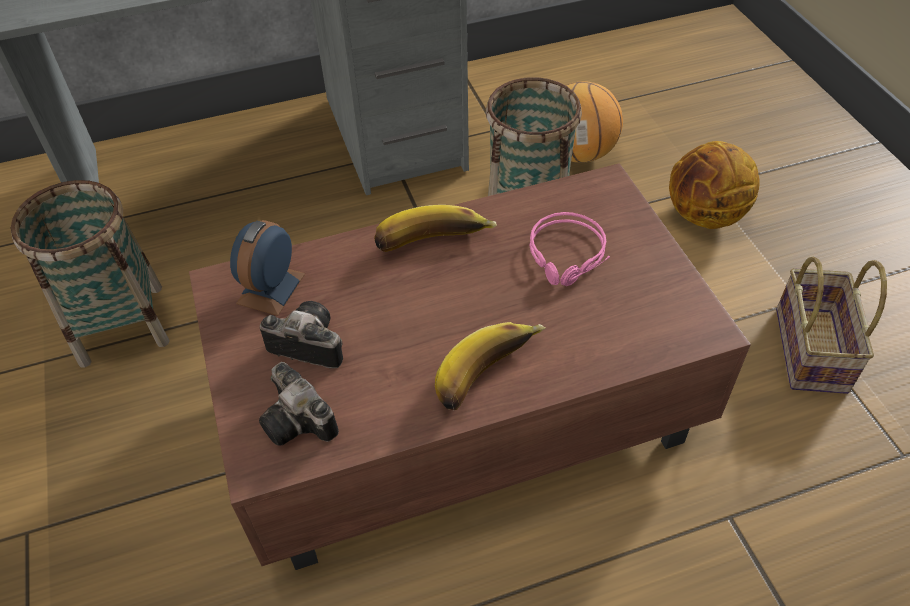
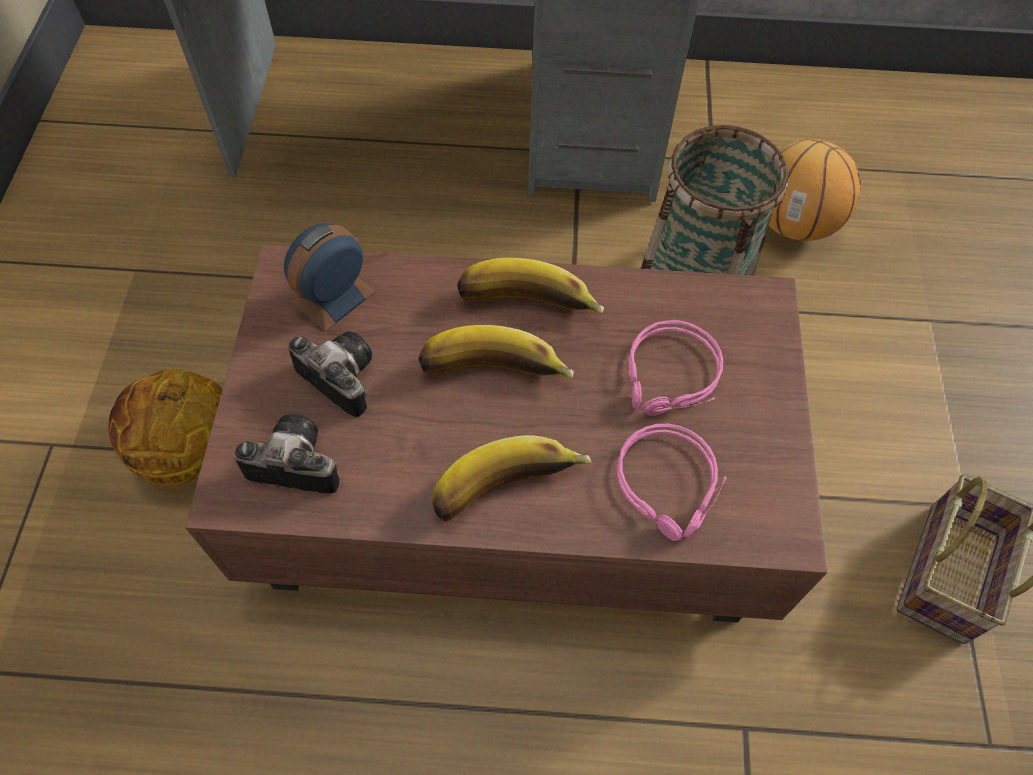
camera: 20 degrees right, 10 degrees up
basket [11,180,170,368] -> none
camera [259,362,339,446] -> camera turned 120 degrees clockwise [234,414,340,494]
basketball [669,141,760,229] -> basketball moved to [108,369,222,485]
none -> banana [419,325,574,378]
none -> pink headphones [617,424,726,541]

